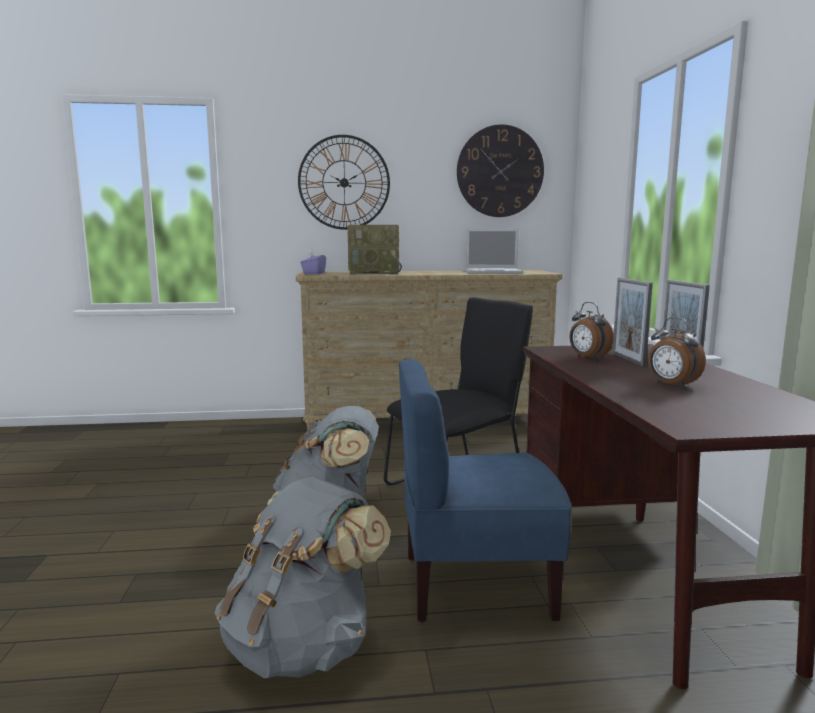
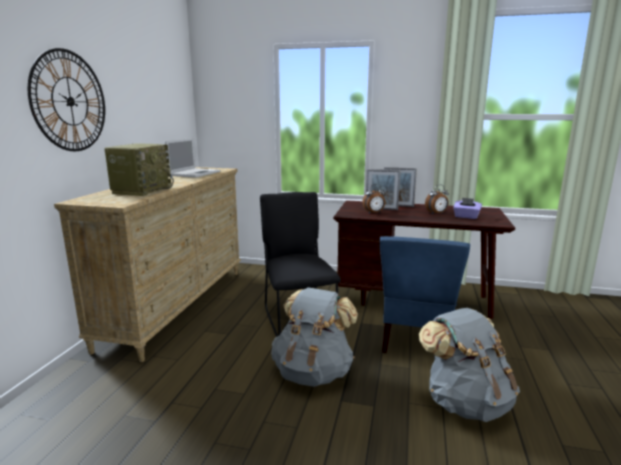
camera: 70 degrees left, 5 degrees up
purple tissue box [300,250,326,274] -> purple tissue box moved to [453,198,482,219]
wall clock [457,124,544,217] -> none

